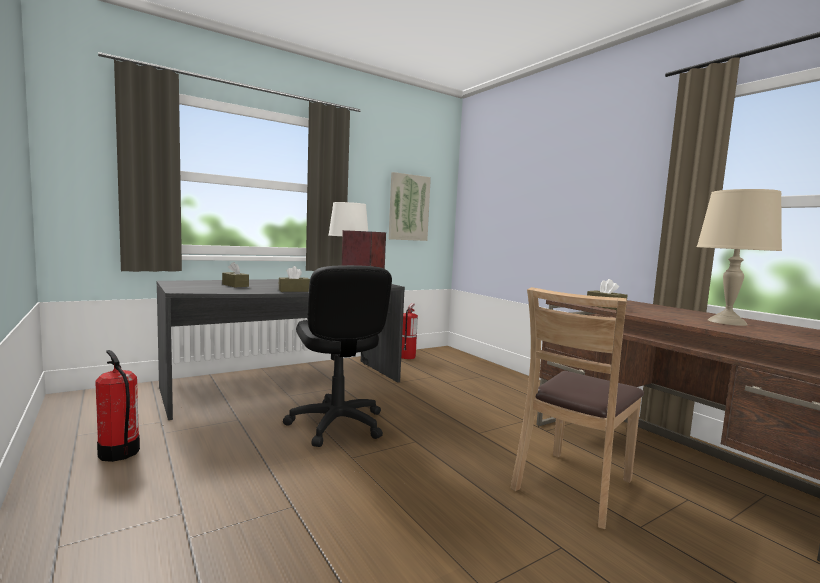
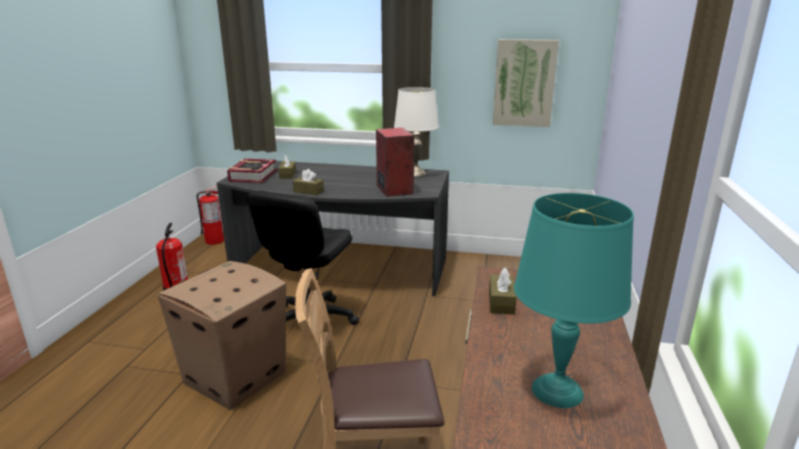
camera: 45 degrees right, 15 degrees up
fire extinguisher [401,303,418,359] -> fire extinguisher moved to [197,186,224,245]
beige table lamp [697,189,782,326] -> turquoise table lamp [514,193,634,408]
none -> cardboard box [157,261,286,410]
none -> book [227,159,277,183]

